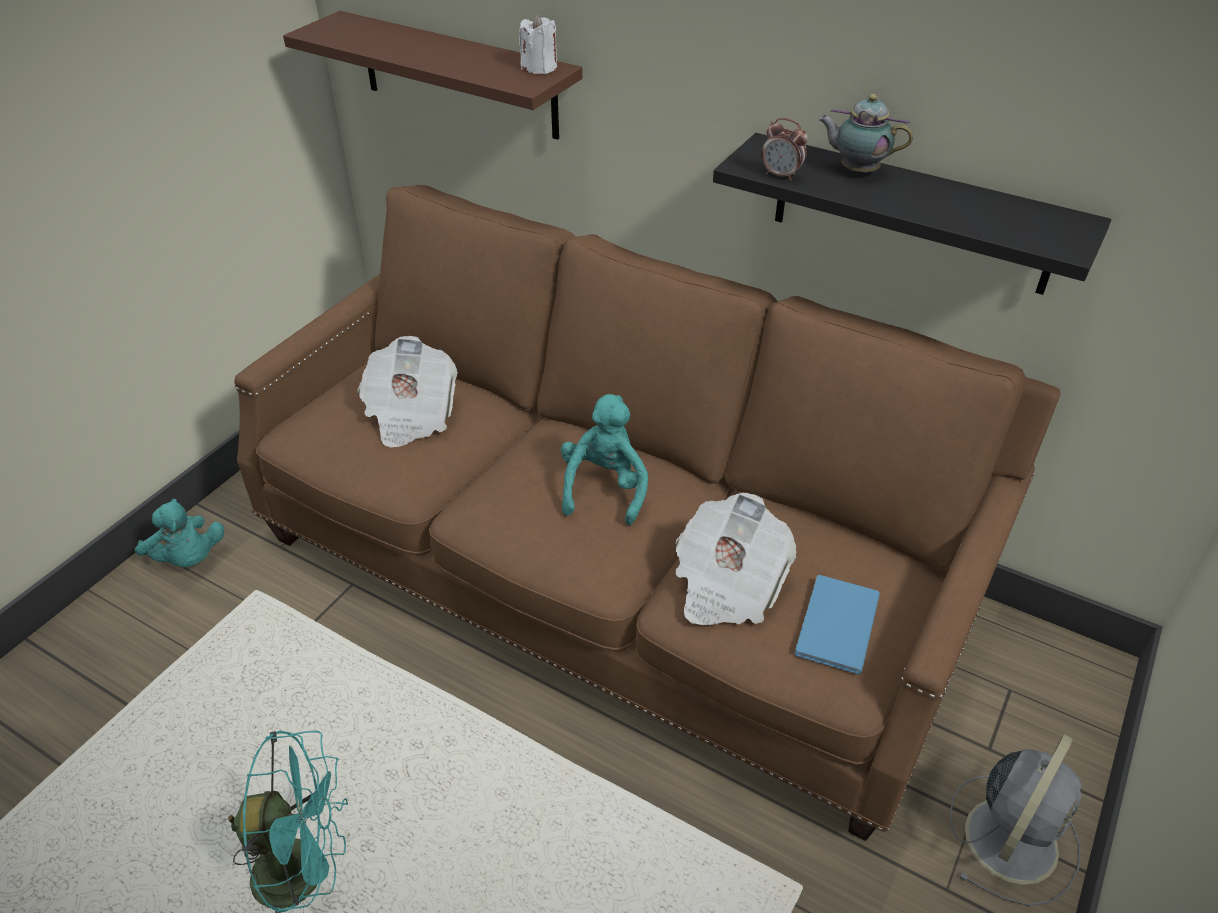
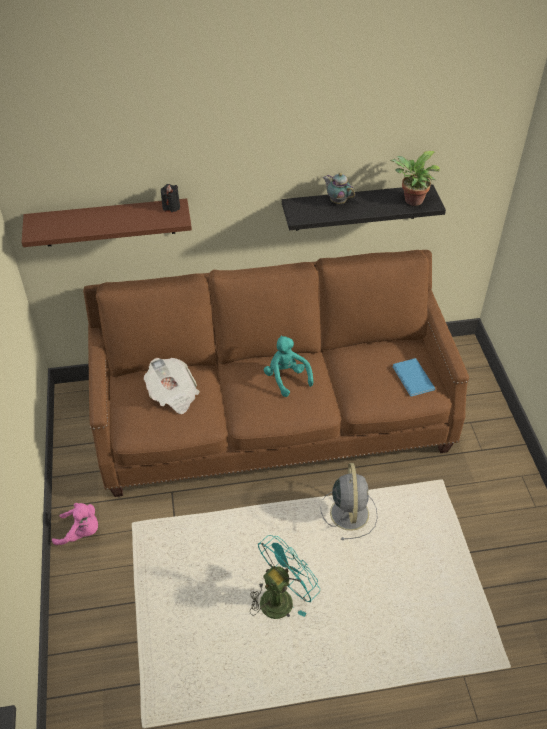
camera: 40 degrees left, 5 degrees up
turquoise plush toy [135,499,224,567] -> pink plush toy [52,503,98,545]
white candle [519,14,557,74] -> black candle [161,184,180,212]
newspaper [675,493,797,625] -> none
alarm clock [761,118,808,181] -> none
teapot [818,94,913,173] -> teapot turned 60 degrees clockwise [323,173,355,204]
grey fan [950,734,1082,906] -> grey fan moved to [320,463,378,540]
none -> potted plant [390,151,440,206]

